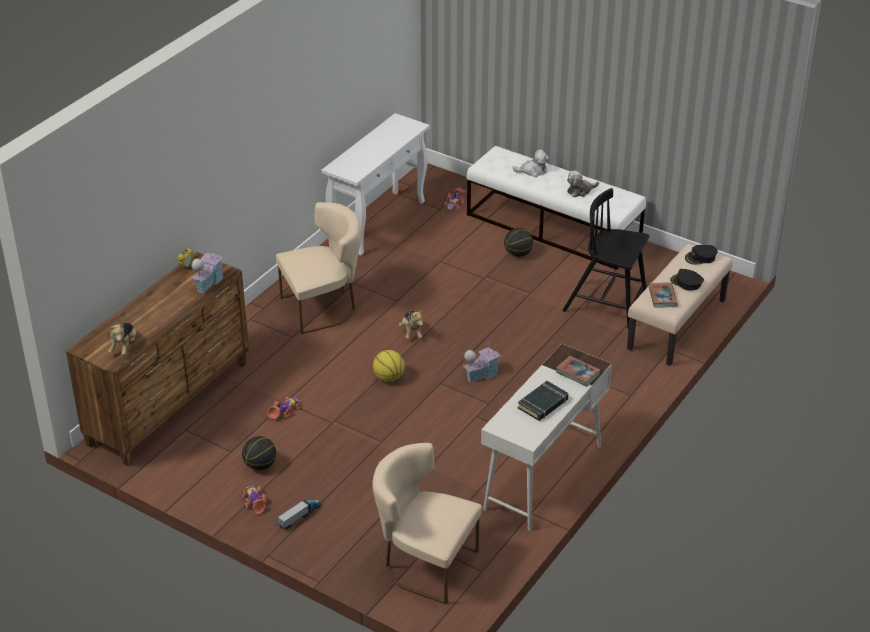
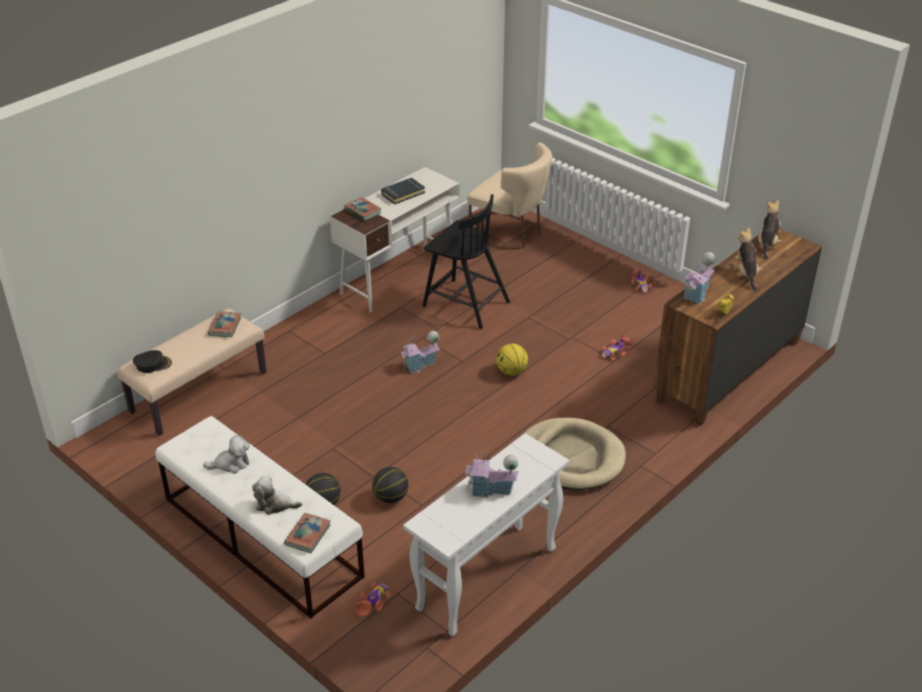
camera: 170 degrees left, 0 degrees up
basketball [242,436,276,471] -> basketball moved to [372,467,408,503]
beige chair [276,202,361,334] -> beige dog bed [525,417,626,490]
toy truck [277,499,322,529] -> none
plush toy [399,310,423,339] -> plush toy moved to [736,227,762,290]
black chair [562,188,649,329] -> black chair moved to [422,194,510,329]
black cap [670,269,704,291] -> none
none -> book [284,513,331,553]
none -> toy house [465,452,518,498]

